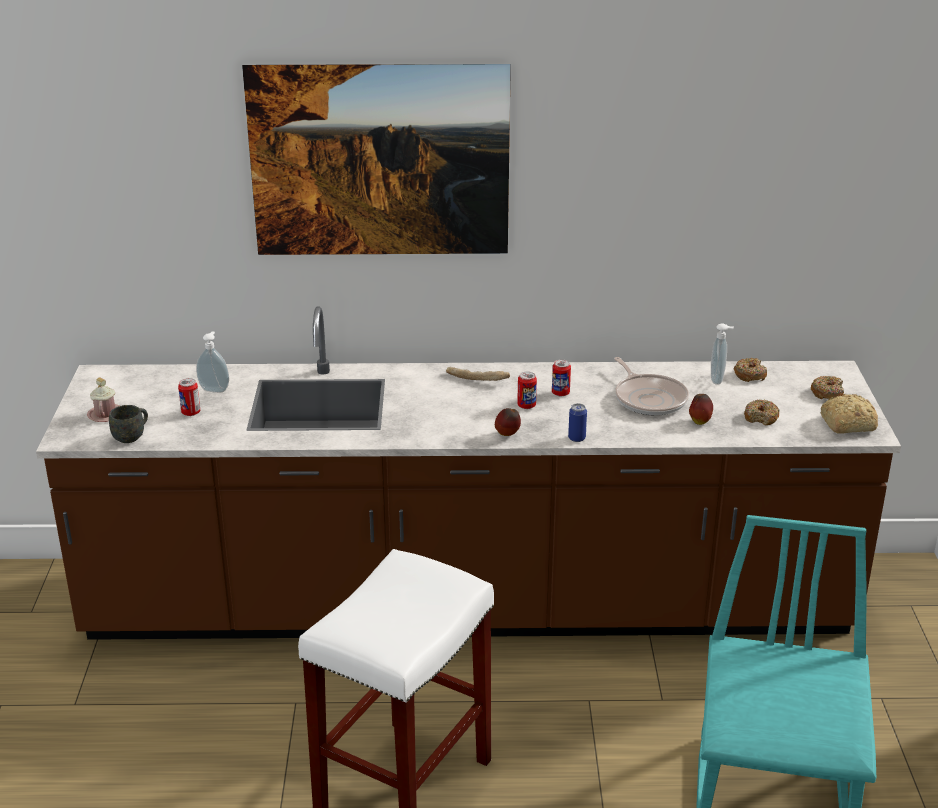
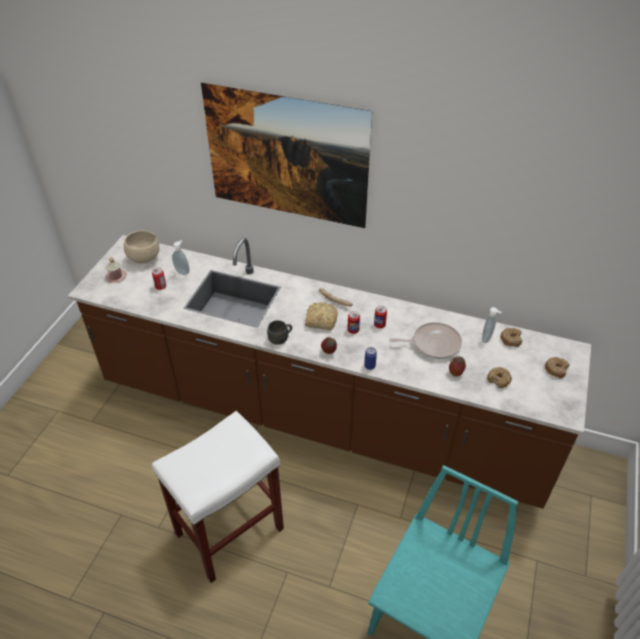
camera: 20 degrees right, 15 degrees up
grey mug [109,405,148,443] -> grey mug moved to [267,320,292,345]
frying pan [614,357,689,416] -> frying pan turned 90 degrees counterclockwise [389,322,462,359]
bread [821,394,878,434] -> bread moved to [305,302,338,330]
none -> beige bowl [124,231,160,263]

